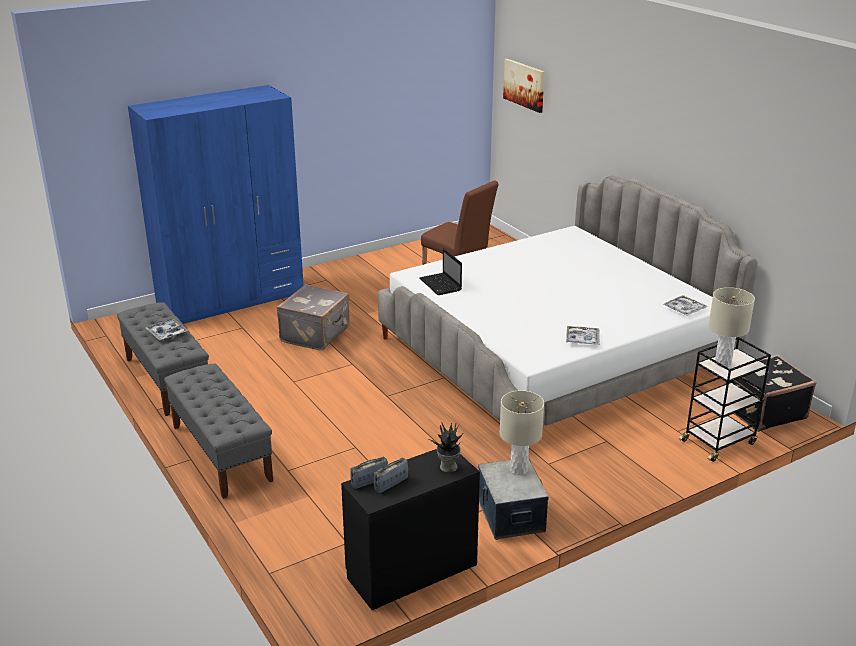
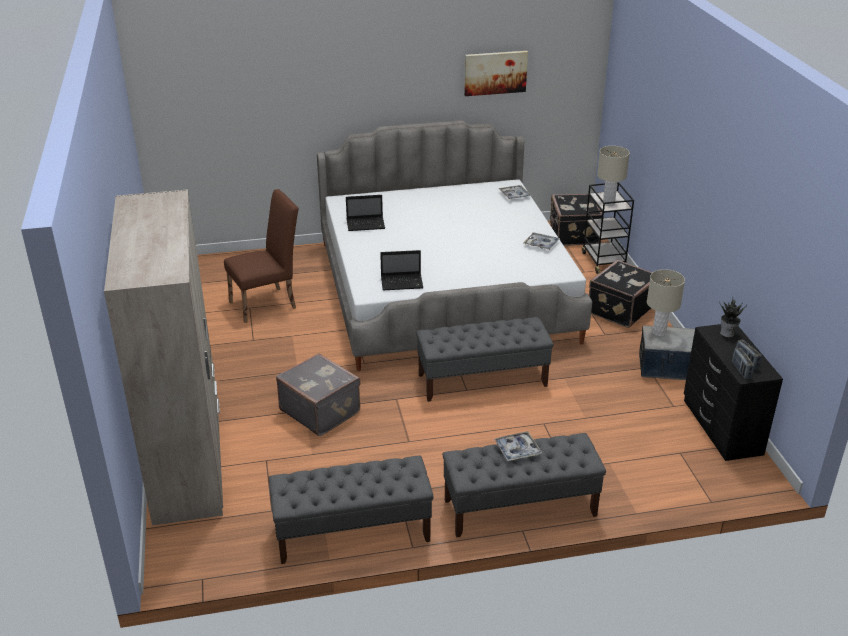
camera: 70 degrees left, 5 degrees up
blue wardrobe [128,85,304,324] -> beige wardrobe [104,190,223,526]
tray [146,319,188,340] -> tray moved to [494,431,542,462]
picture [503,59,545,113] -> picture moved to [464,51,528,96]
none -> laptop [346,195,385,231]
none -> grey bench [416,317,554,402]
none -> black suitcase [589,260,653,328]

